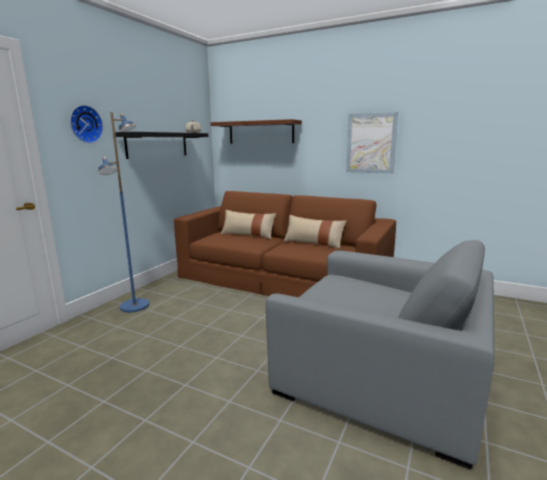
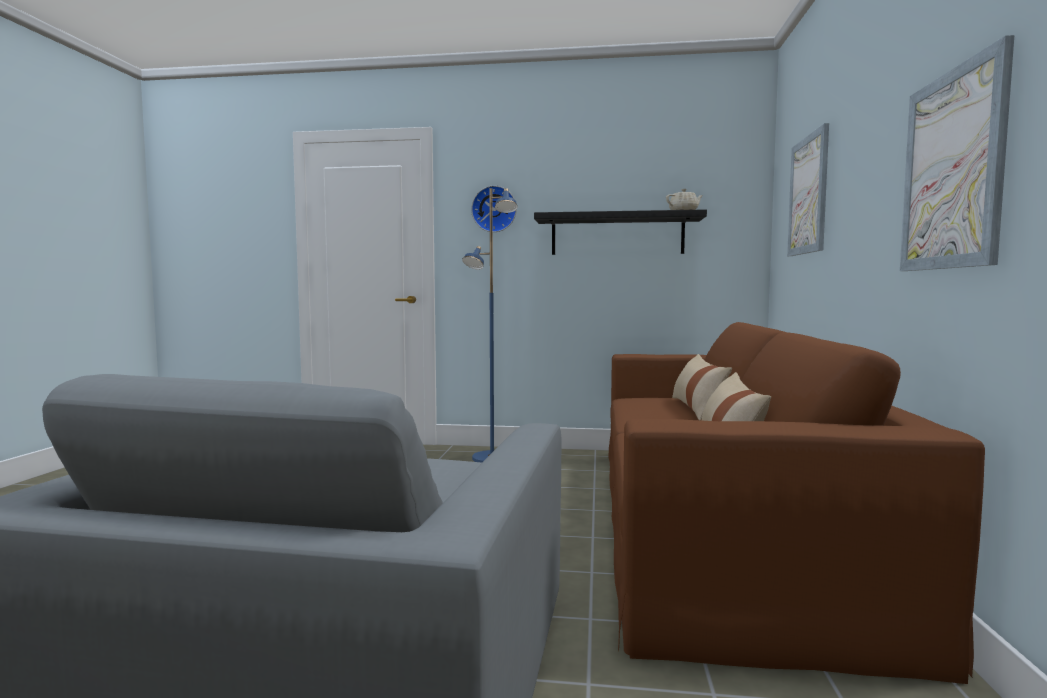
camera: 70 degrees right, 10 degrees down
brown shelf [211,119,302,144] -> picture [787,123,829,256]

